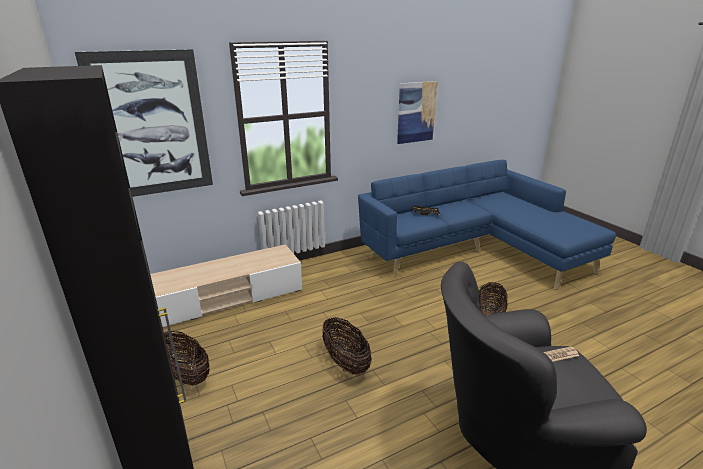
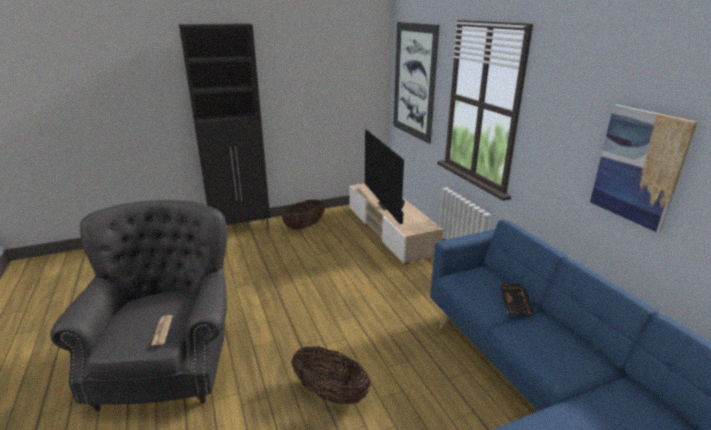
camera: 95 degrees right, 0 degrees up
basket [322,317,372,375] -> none
none -> television [365,129,405,224]

